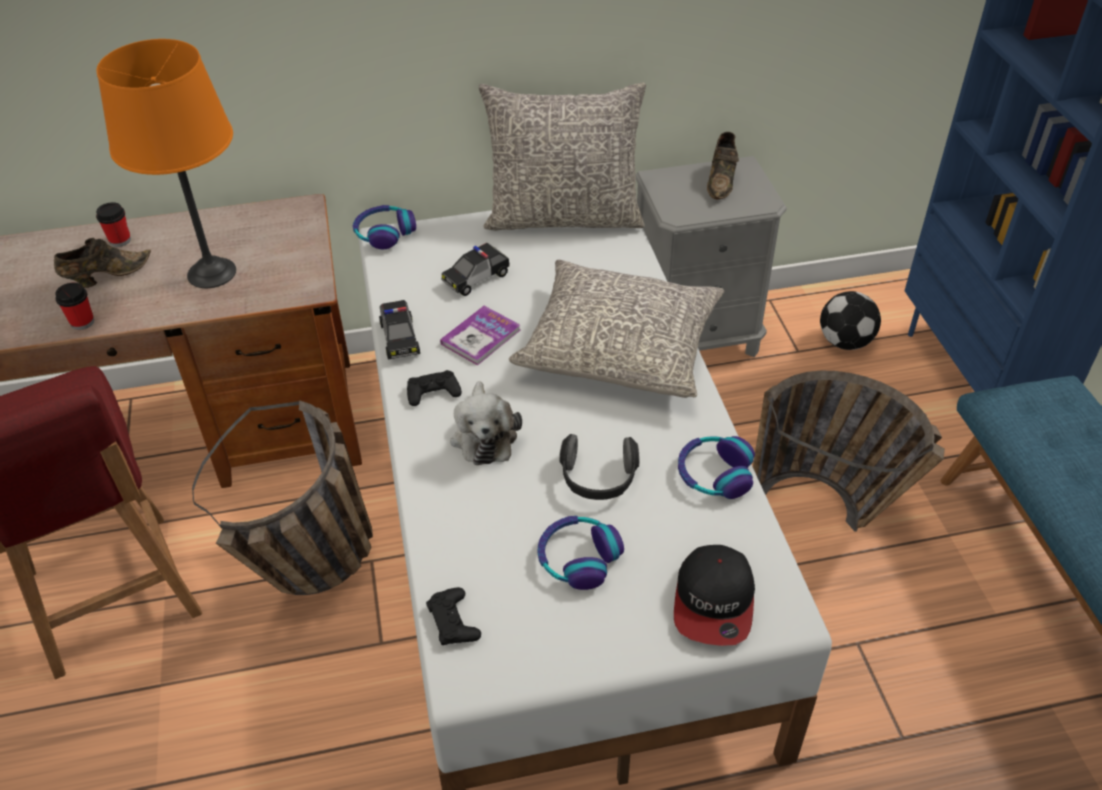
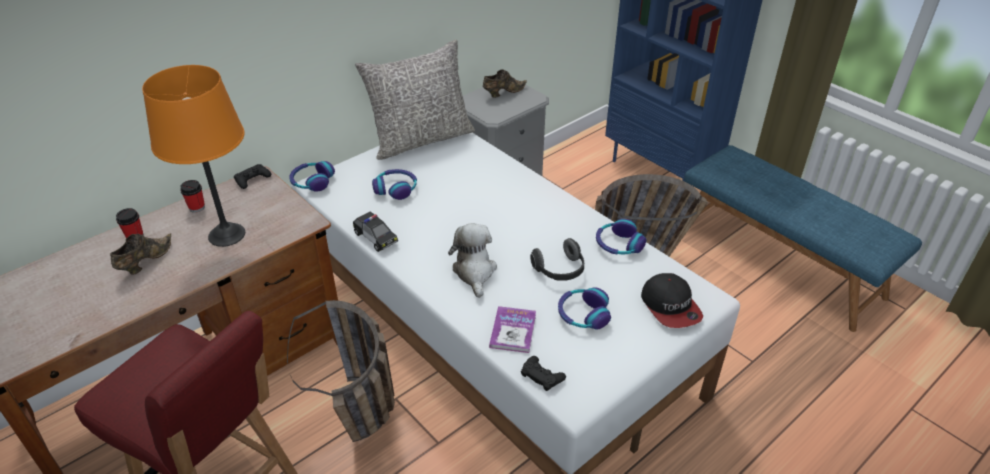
camera: 30 degrees left, 5 degrees down
cup [55,283,94,330] -> cup moved to [180,180,205,213]
black game controller [407,370,462,406] -> black game controller moved to [234,164,272,189]
book [440,306,520,365] -> book moved to [489,306,536,353]
toy car [442,243,510,296] -> headphones [372,169,417,200]
plush toy [450,381,522,465] -> plush toy turned 150 degrees counterclockwise [448,223,497,298]
grey pillow [509,260,725,398] -> none
brown shoe [707,132,739,199] -> brown shoe turned 105 degrees counterclockwise [483,69,527,98]
football [820,291,881,350] -> none

